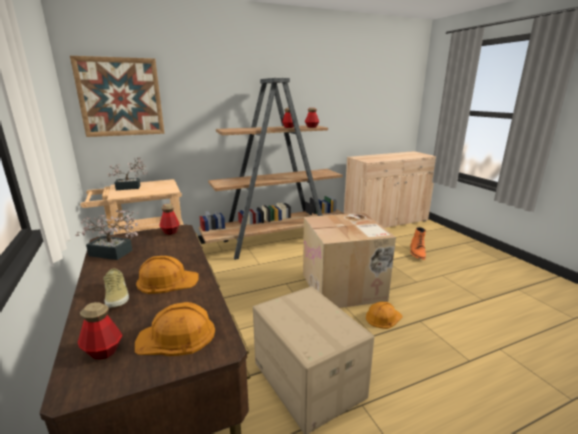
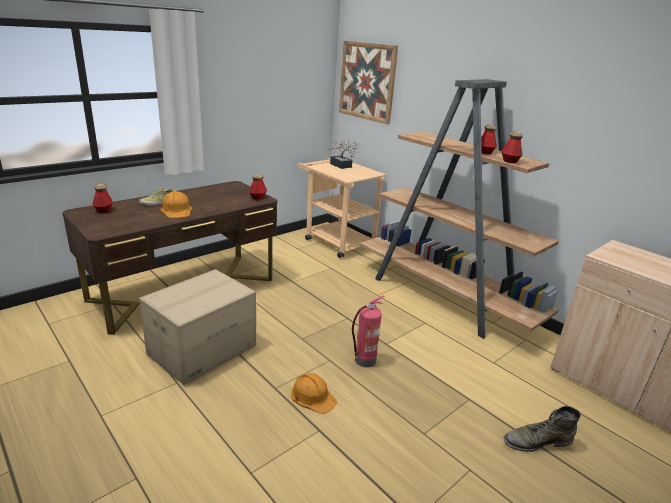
camera: 70 degrees right, 5 degrees up
potted plant [75,210,138,260] -> none
orange hard hat [135,302,215,356] -> none
cardboard box [303,213,396,308] -> fire extinguisher [352,296,385,367]
orange boot [410,227,426,260] -> green boot [504,406,581,452]

